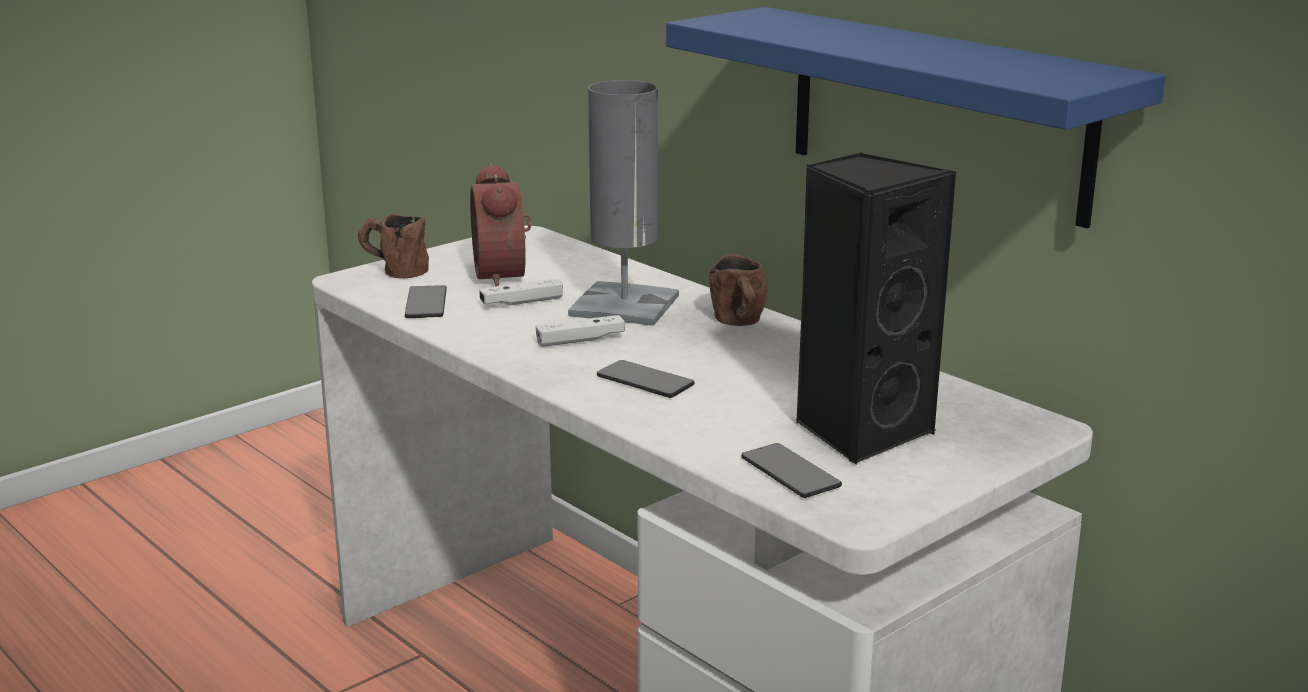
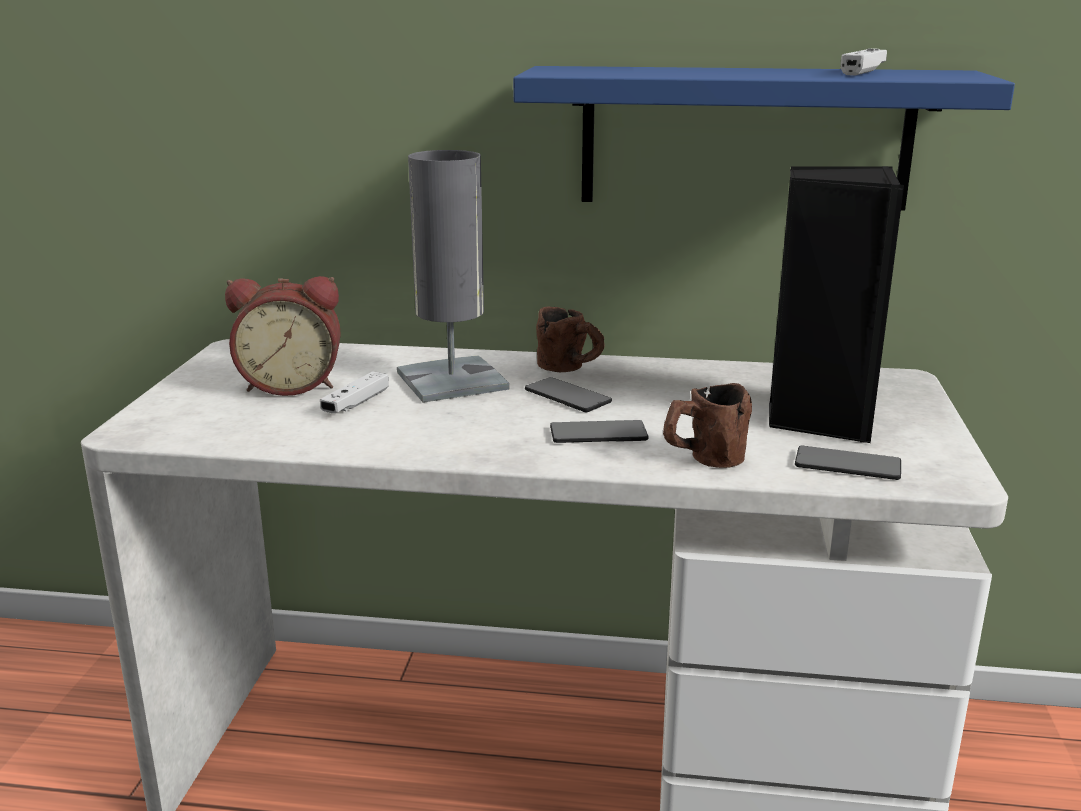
camera: 40 degrees left, 0 degrees up
brown mug [358,213,429,278] -> brown mug moved to [663,383,752,468]
phone [405,285,447,318] -> phone moved to [525,377,612,412]
alarm clock [470,163,531,287] -> alarm clock turned 45 degrees counterclockwise [225,276,341,396]
white game controller [536,315,625,347] -> white game controller moved to [840,48,887,76]

